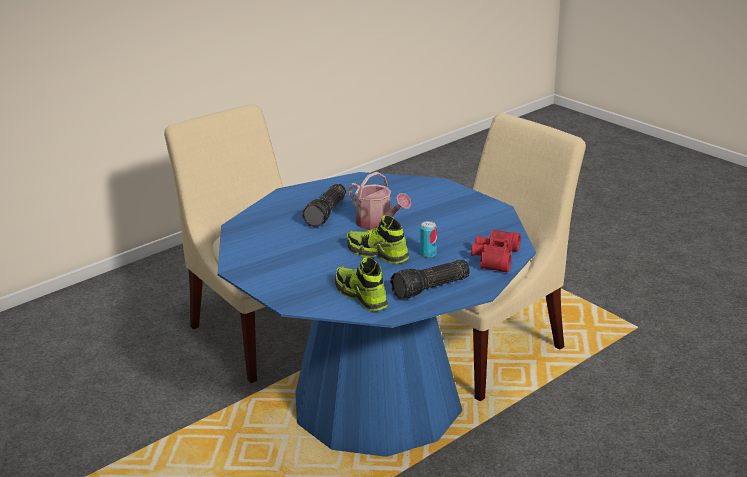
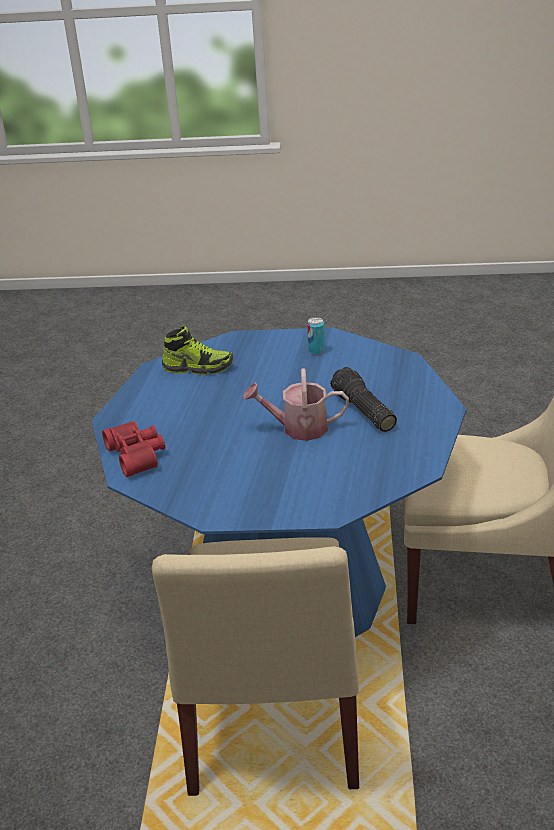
camera: 135 degrees right, 5 degrees up
shoe [347,215,409,264] -> none
flashlight [390,260,470,299] -> none
can [420,221,437,258] -> can moved to [307,317,325,355]

